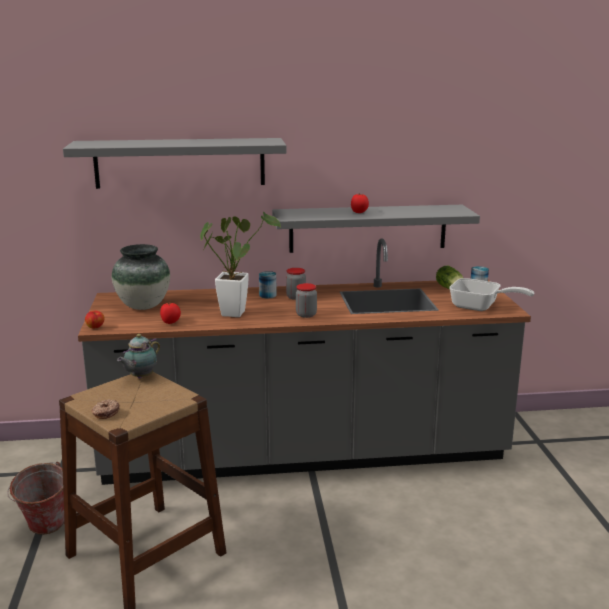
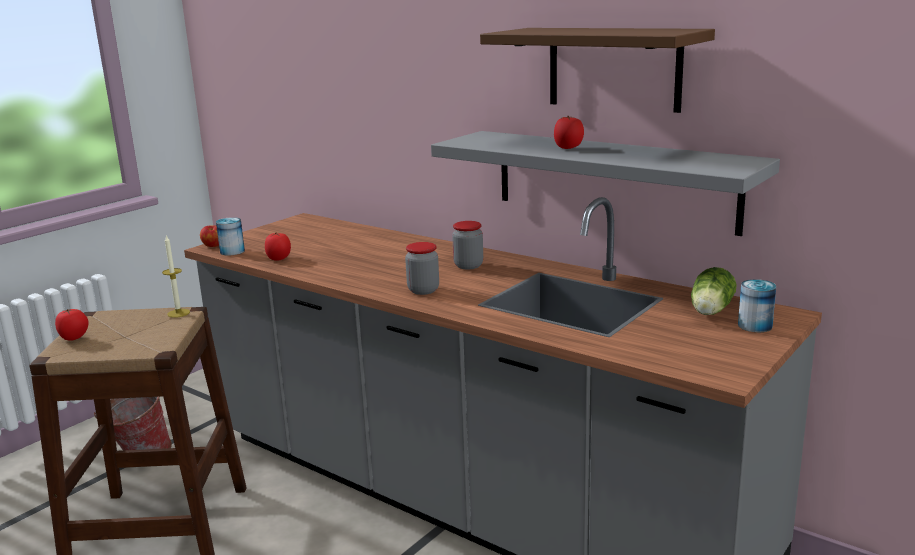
camera: 45 degrees right, 0 degrees up
grey shelf [63,138,287,189] -> none
donut [91,399,120,419] -> tomato [55,309,89,341]
vase [112,244,170,310] -> none
teapot [117,334,160,378] -> candle [162,236,190,318]
potted plant [200,212,281,317] -> none
can [259,271,277,298] -> can moved to [216,217,245,256]
frying pan [449,278,535,311] -> none
none -> brown shelf [480,28,715,113]

